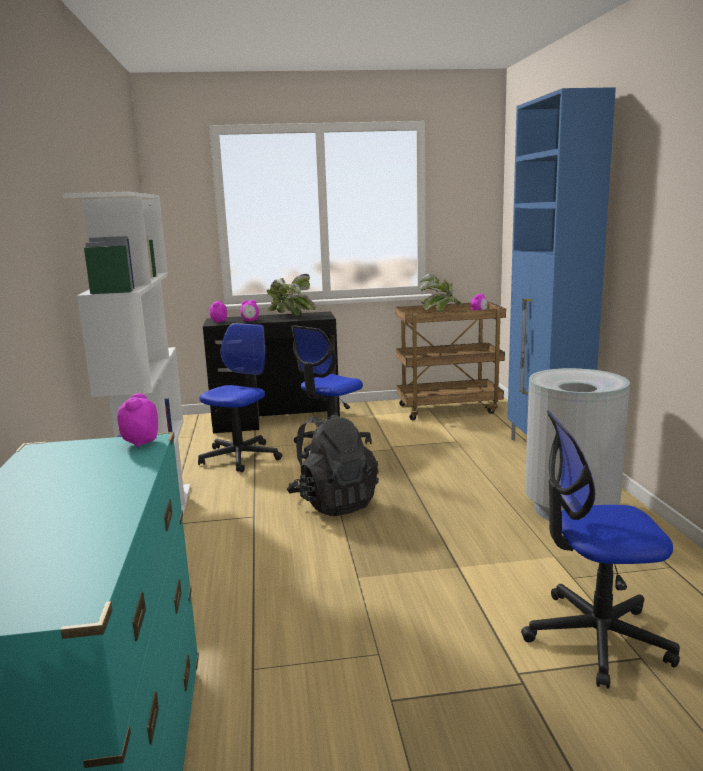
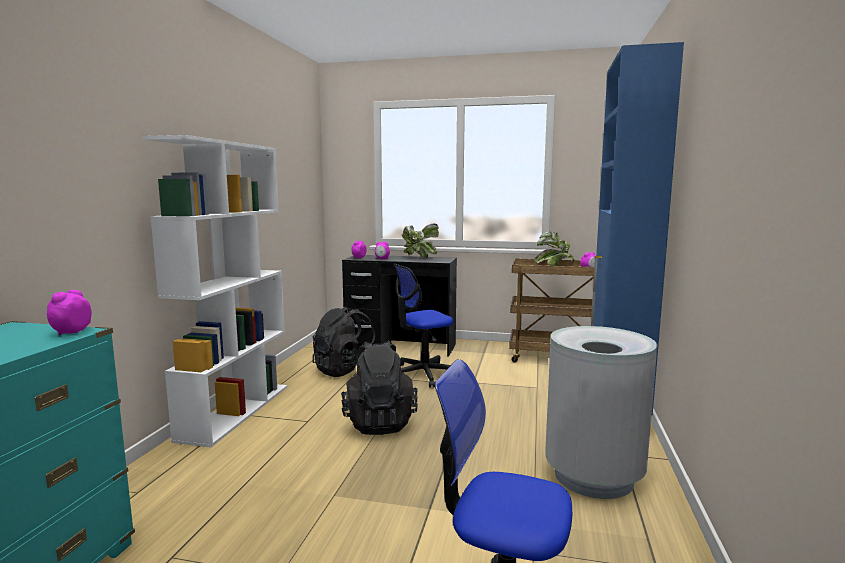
camera: 20 degrees right, 5 degrees down
office chair [198,323,282,472] -> black backpack [313,306,375,377]

